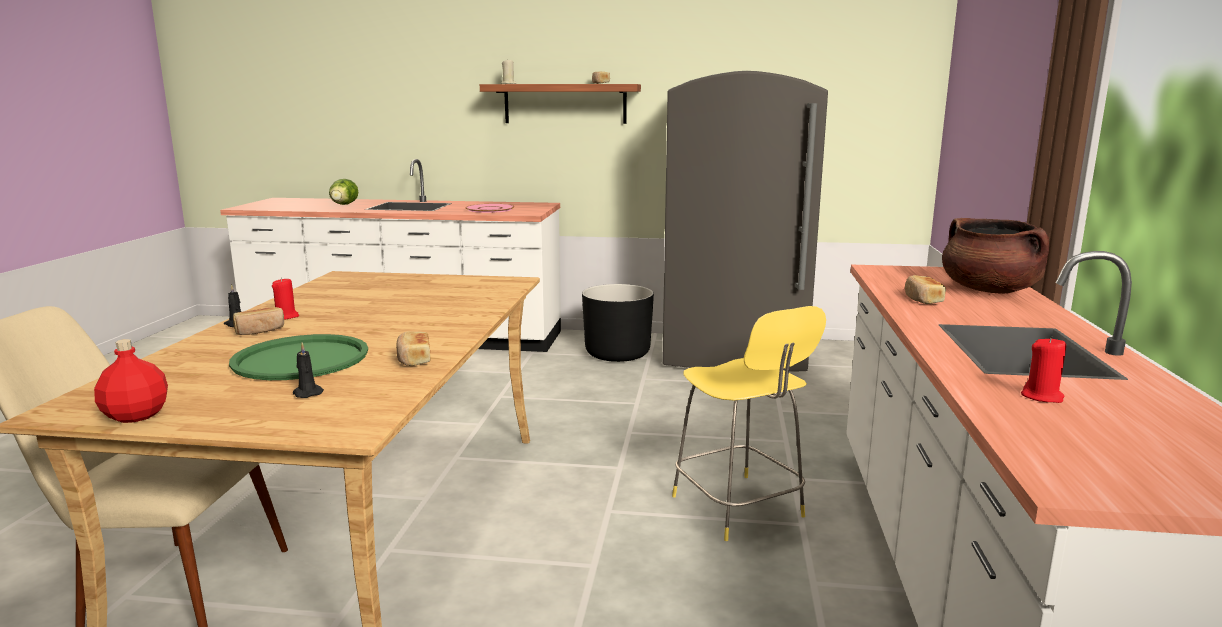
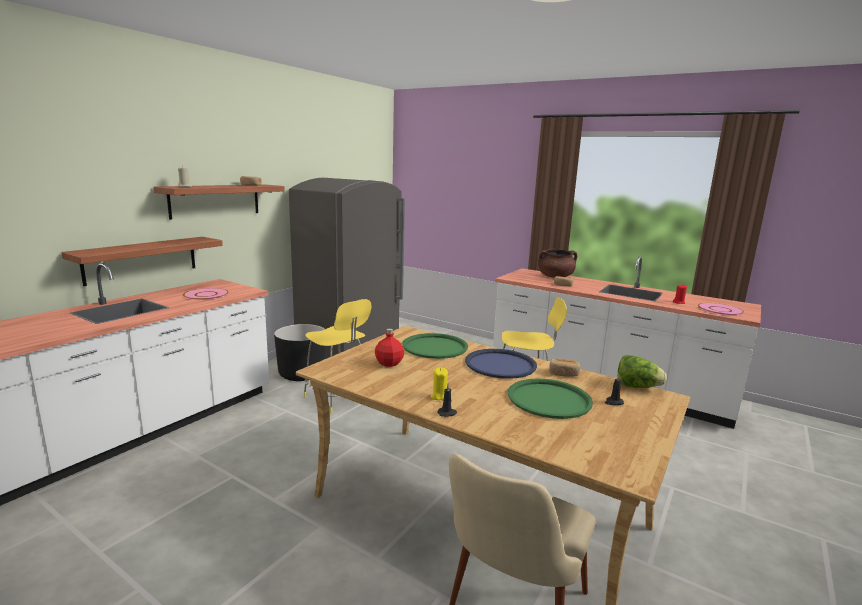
camera: 65 degrees left, 0 degrees up
red bottle [94,339,168,423] -> red bottle moved to [375,329,404,367]
bread [233,307,284,335] -> none
red candle [272,277,299,320] -> yellow candle [431,367,448,400]
lettuce [329,179,358,205] -> lettuce moved to [618,355,667,388]
none -> shelf [61,237,223,286]
none -> yellow stool [304,299,372,414]
none -> green tray [402,333,468,359]
none -> blue tray [465,349,537,379]
none -> pink plate [698,303,744,316]

